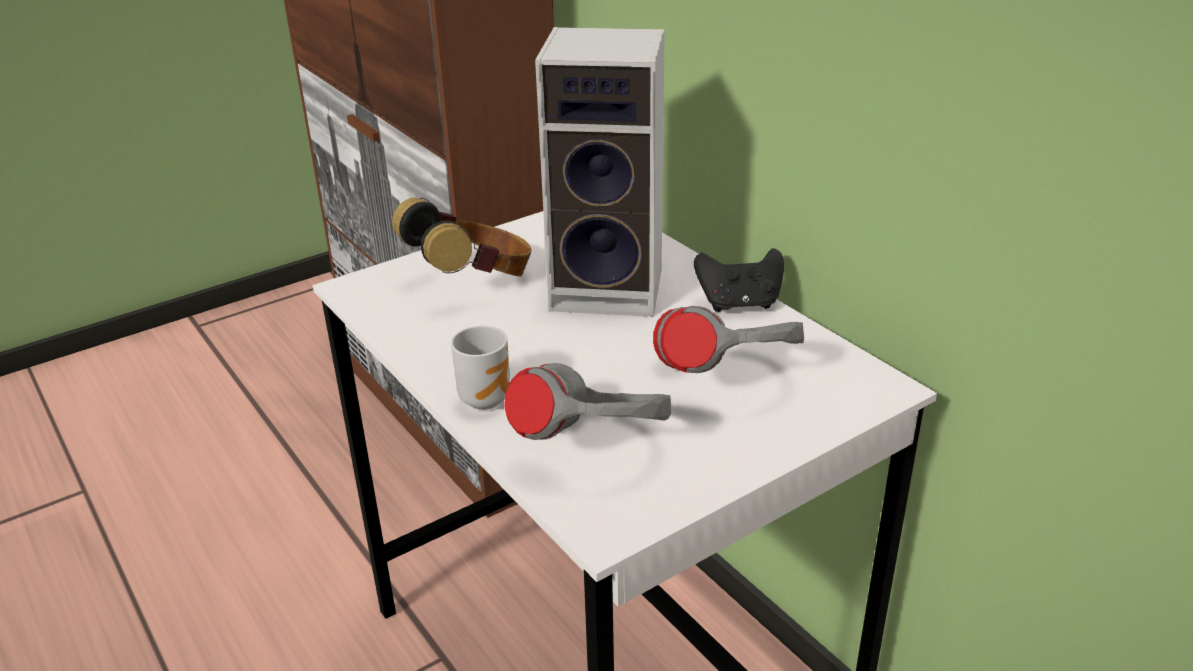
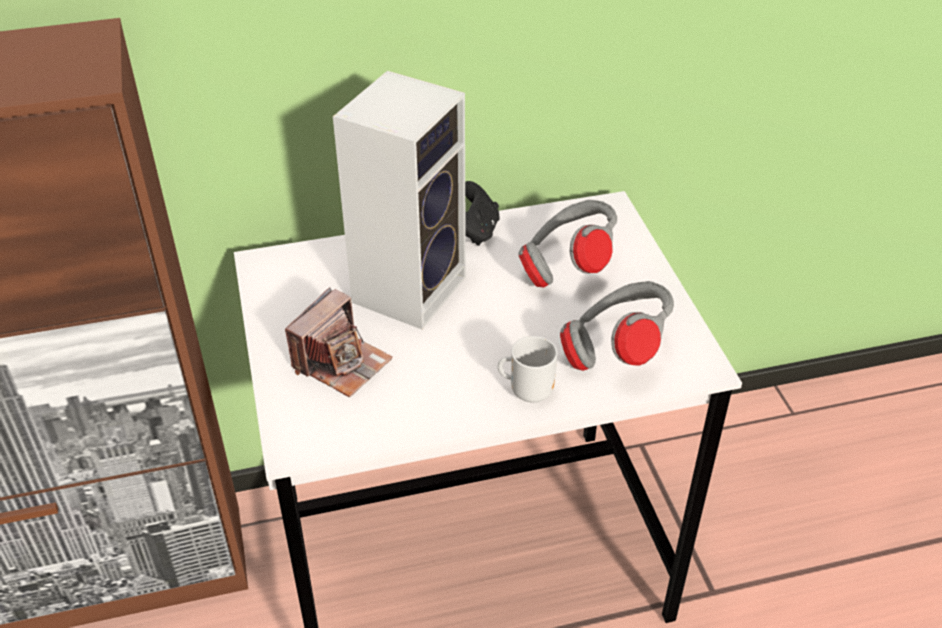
camera: 70 degrees left, 10 degrees up
headphones [392,197,531,277] -> camera [285,287,392,397]

